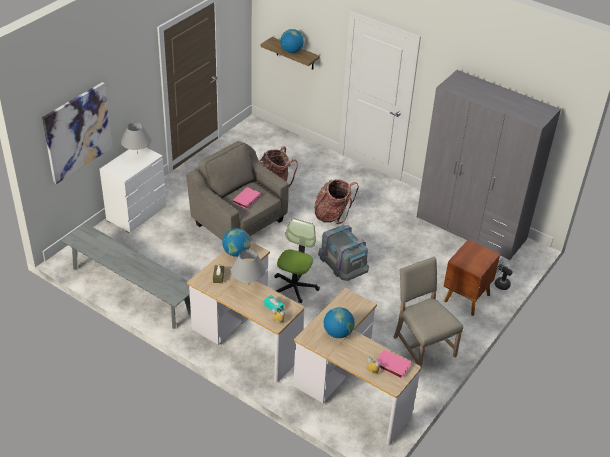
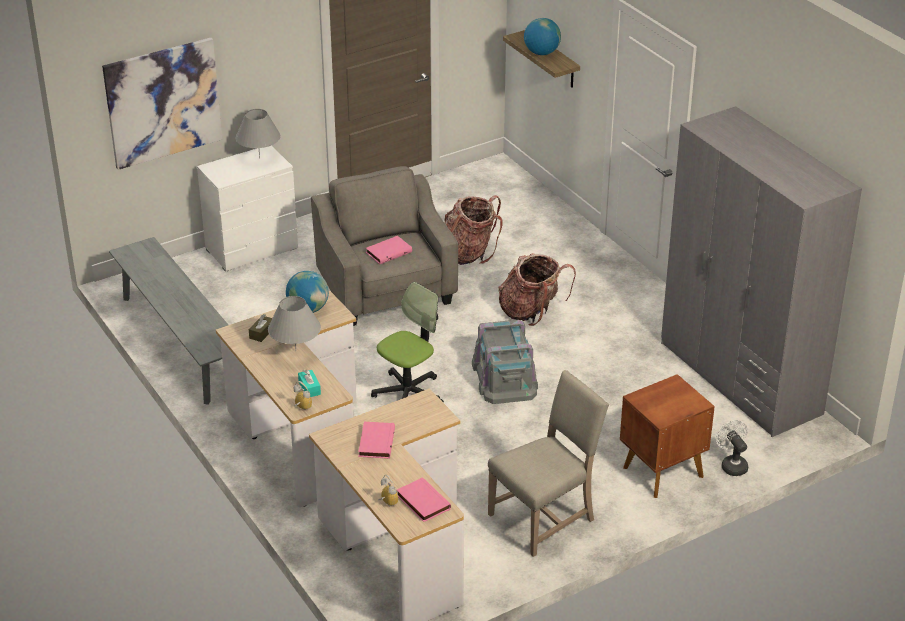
camera: 25 degrees right, 5 degrees down
globe [324,307,355,338] -> pink book [358,422,395,459]
beige chair [393,257,464,372] -> beige chair turned 60 degrees clockwise [488,370,609,557]

